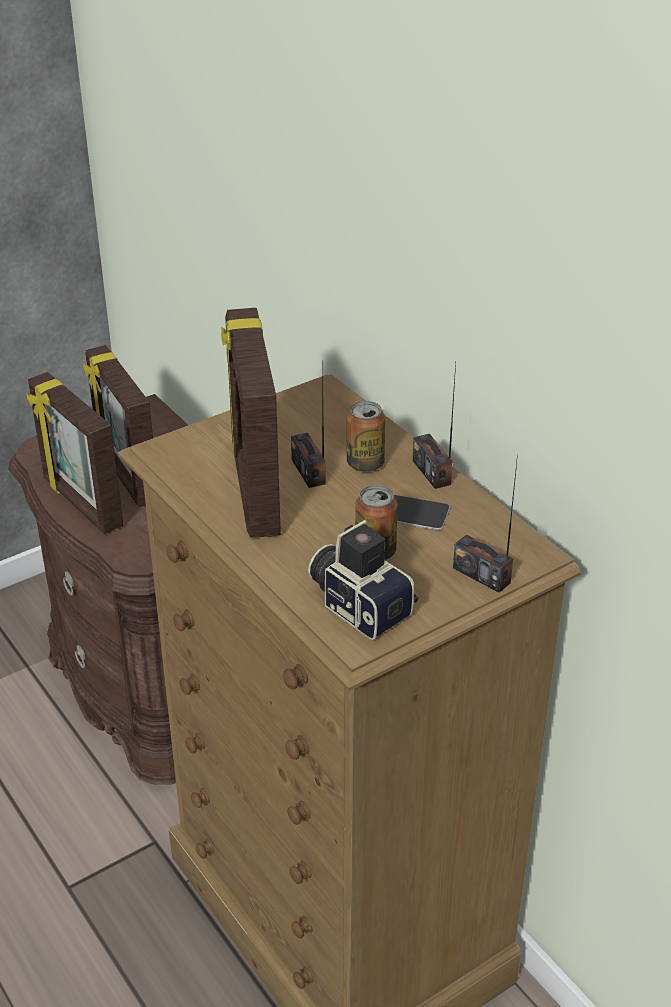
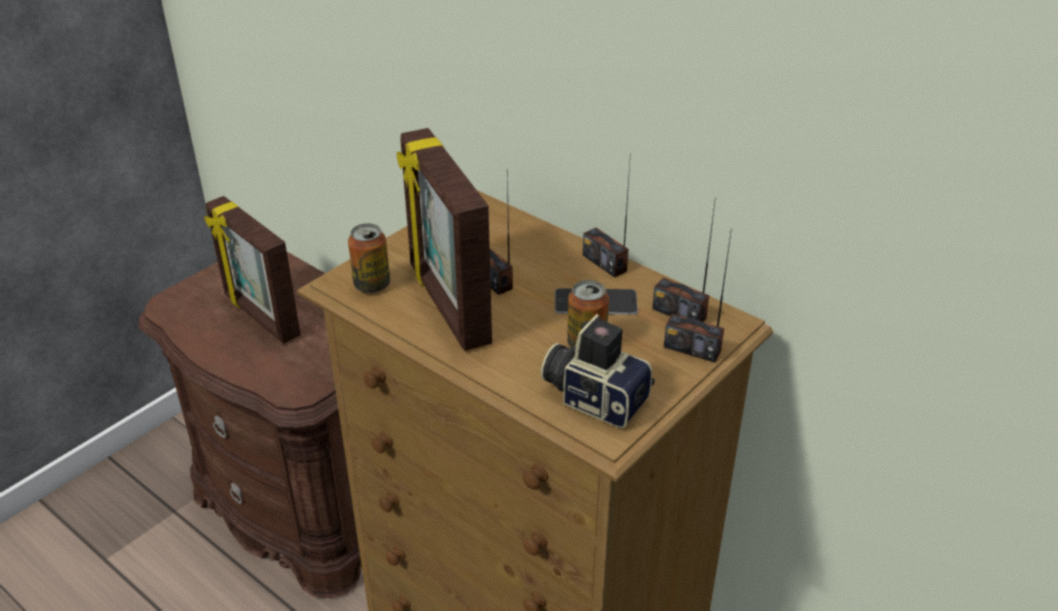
camera: 15 degrees left, 0 degrees up
picture frame [26,372,123,534] -> none
can [347,401,385,472] -> can moved to [348,223,390,293]
none -> radio [652,197,716,322]

